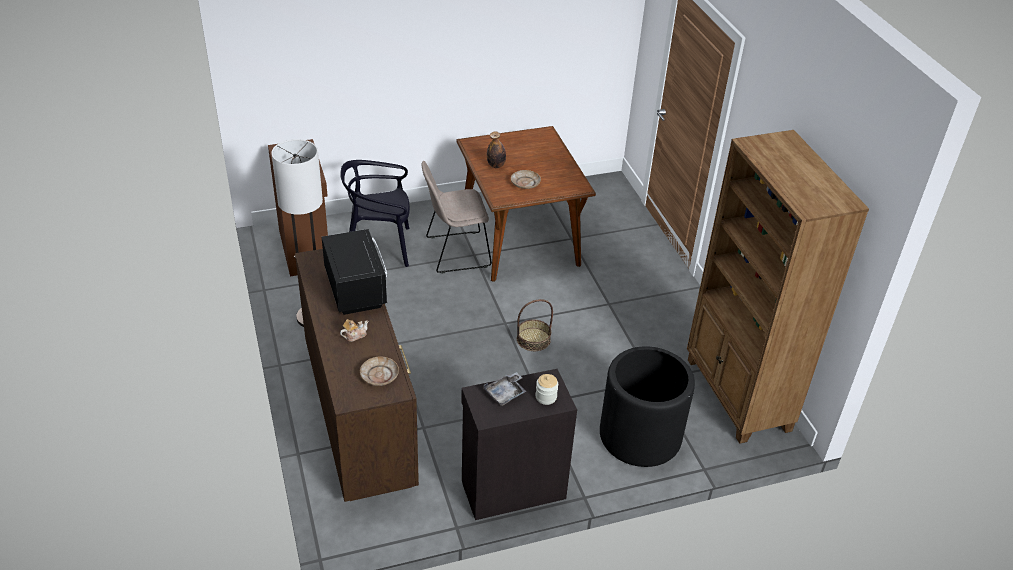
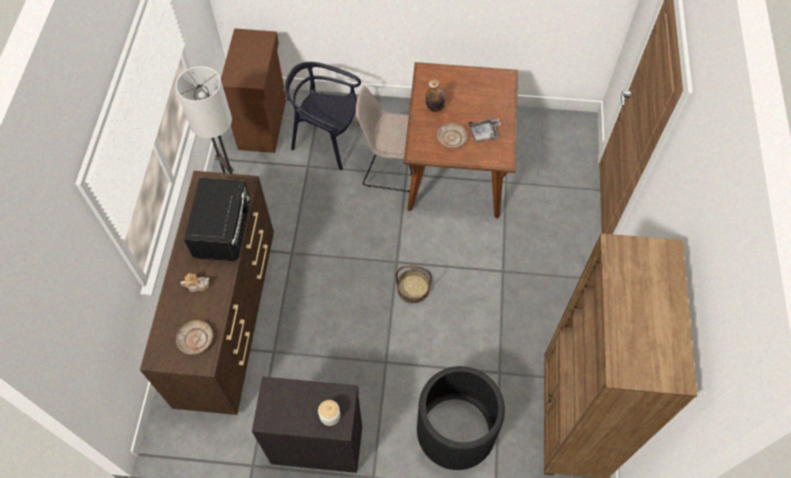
camera: 25 degrees right, 20 degrees up
grey tray [484,372,526,406] -> grey tray moved to [469,119,501,142]

